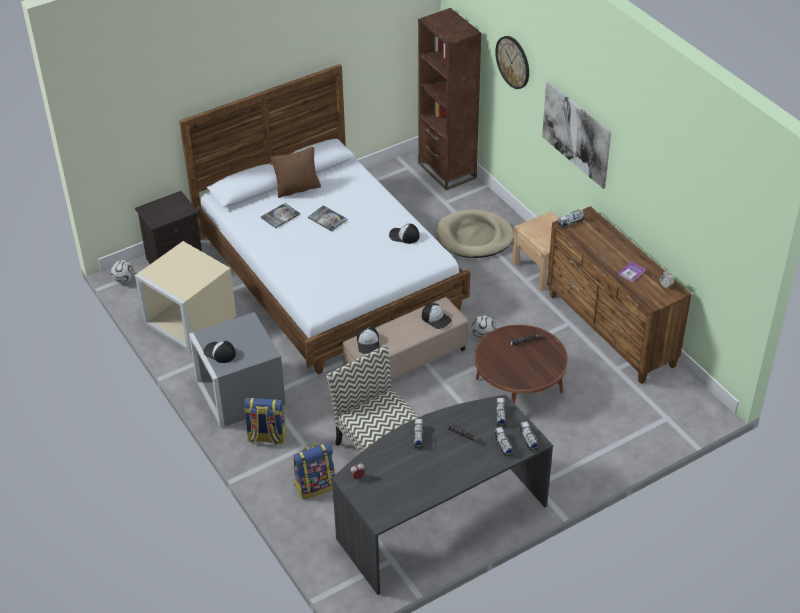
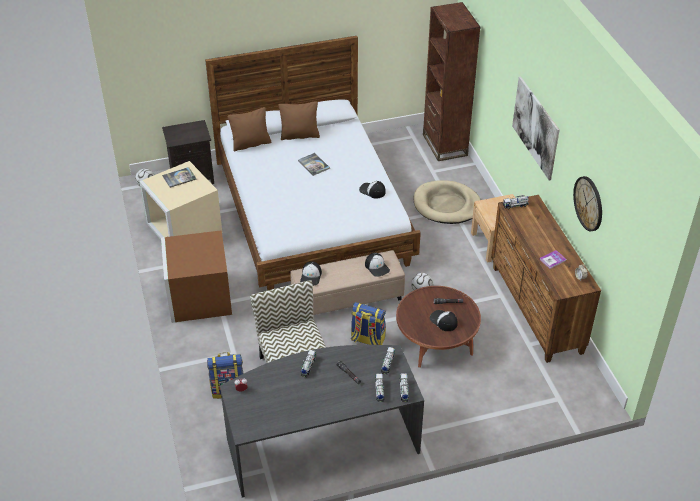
camera: 15 degrees right, 0 degrees up
grey storage box [189,312,286,428] -> brown storage box [161,230,232,323]
cap [203,341,236,363] -> cap moved to [430,310,458,331]
backpack [244,397,286,445] -> backpack moved to [351,302,386,345]
book [261,203,300,228] -> book moved to [162,167,197,188]
wall clock [495,36,529,89] -> wall clock moved to [573,176,602,231]
none -> brown pillow [228,107,271,152]

